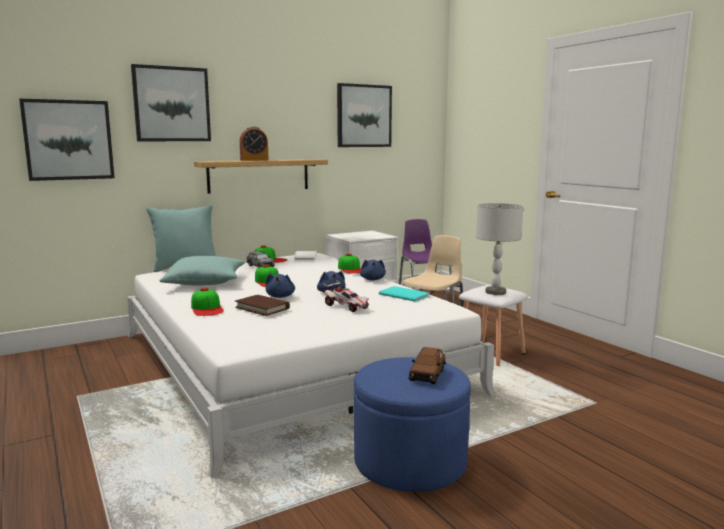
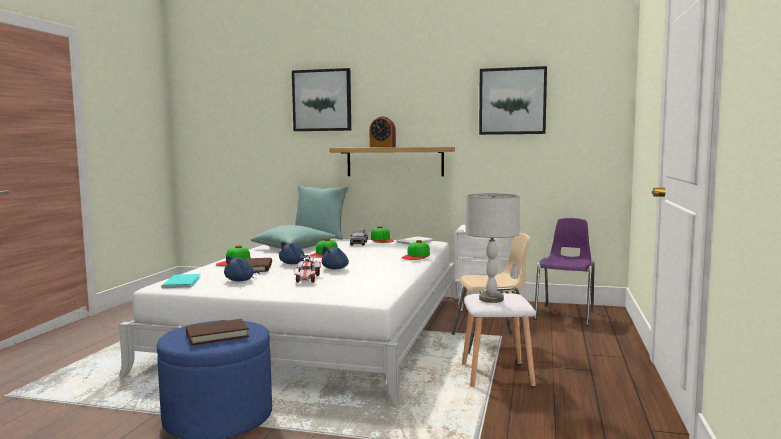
camera: 45 degrees right, 5 degrees down
picture [19,99,115,181] -> none
blue plush toy [360,260,386,280] -> blue plush toy moved to [224,256,260,281]
turquoise book [379,286,429,302] -> turquoise book moved to [161,274,201,288]
brown toy car [409,347,446,384] -> brown book [186,319,249,345]

